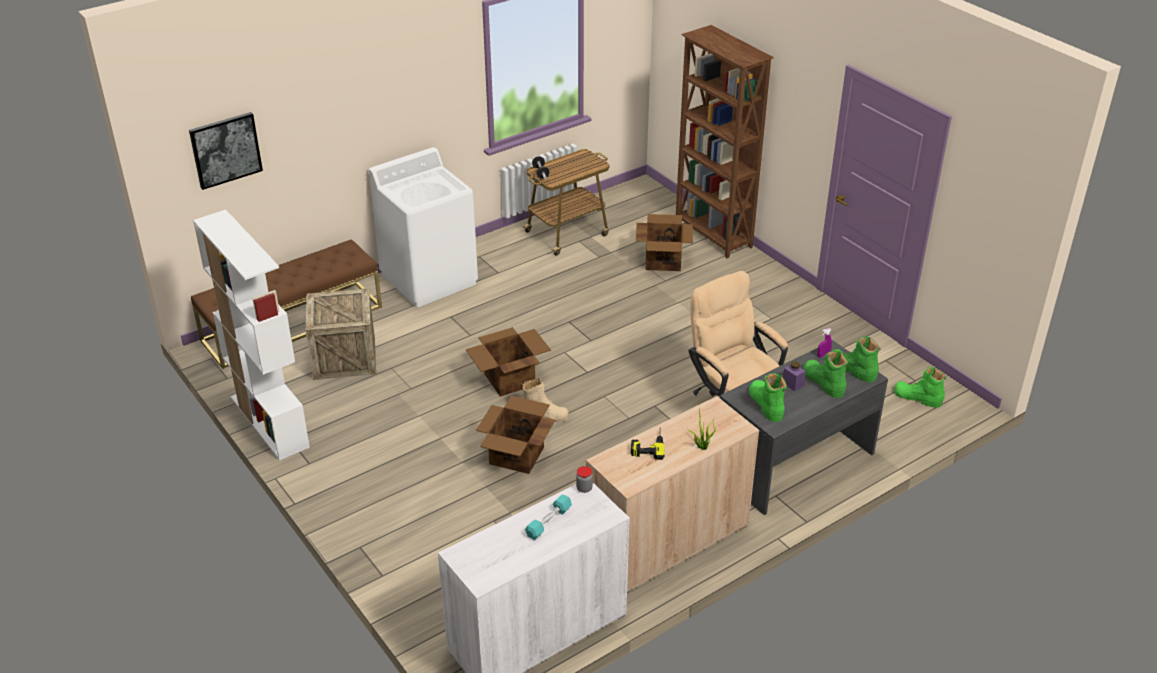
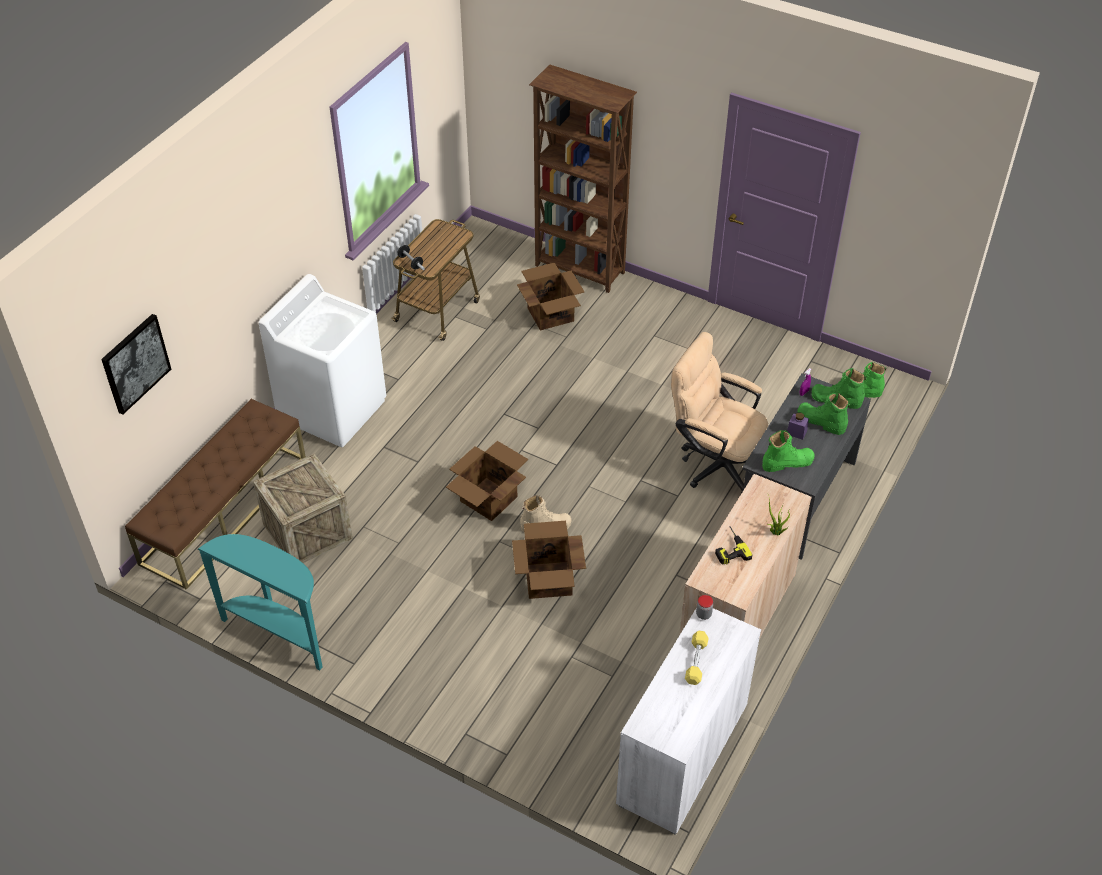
camera: 25 degrees left, 10 degrees up
white bookcase [193,210,310,461] -> turquoise console table [198,534,322,670]
turquoise dumbbell [525,494,572,540] -> yellow dumbbell [685,631,709,685]
green boot [749,373,787,422] -> green boot turned 120 degrees clockwise [762,430,814,472]

